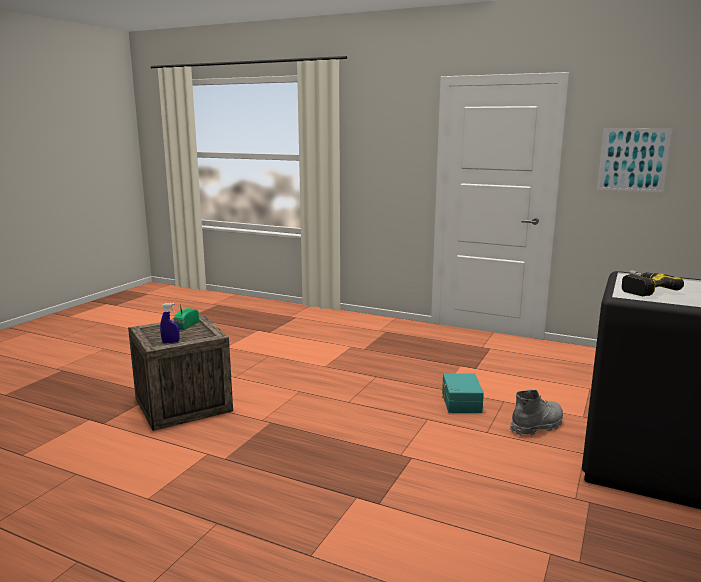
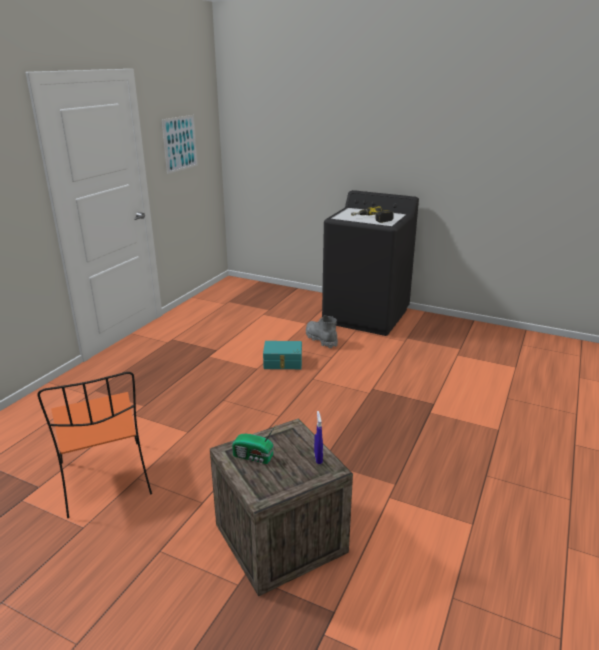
camera: 90 degrees left, 10 degrees up
none -> orange chair [37,372,152,518]

